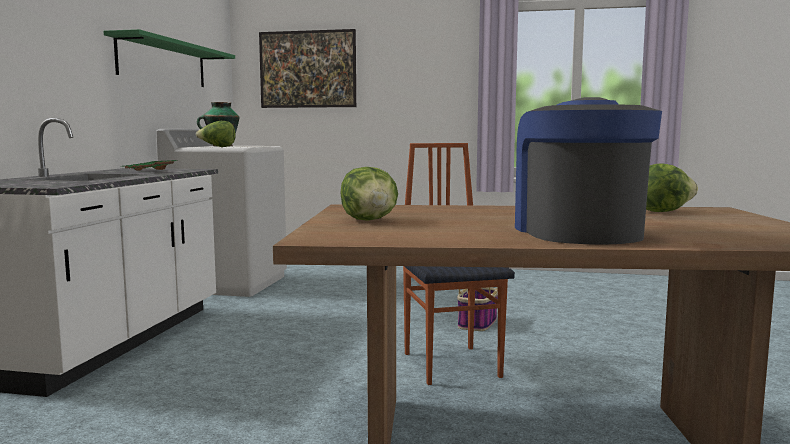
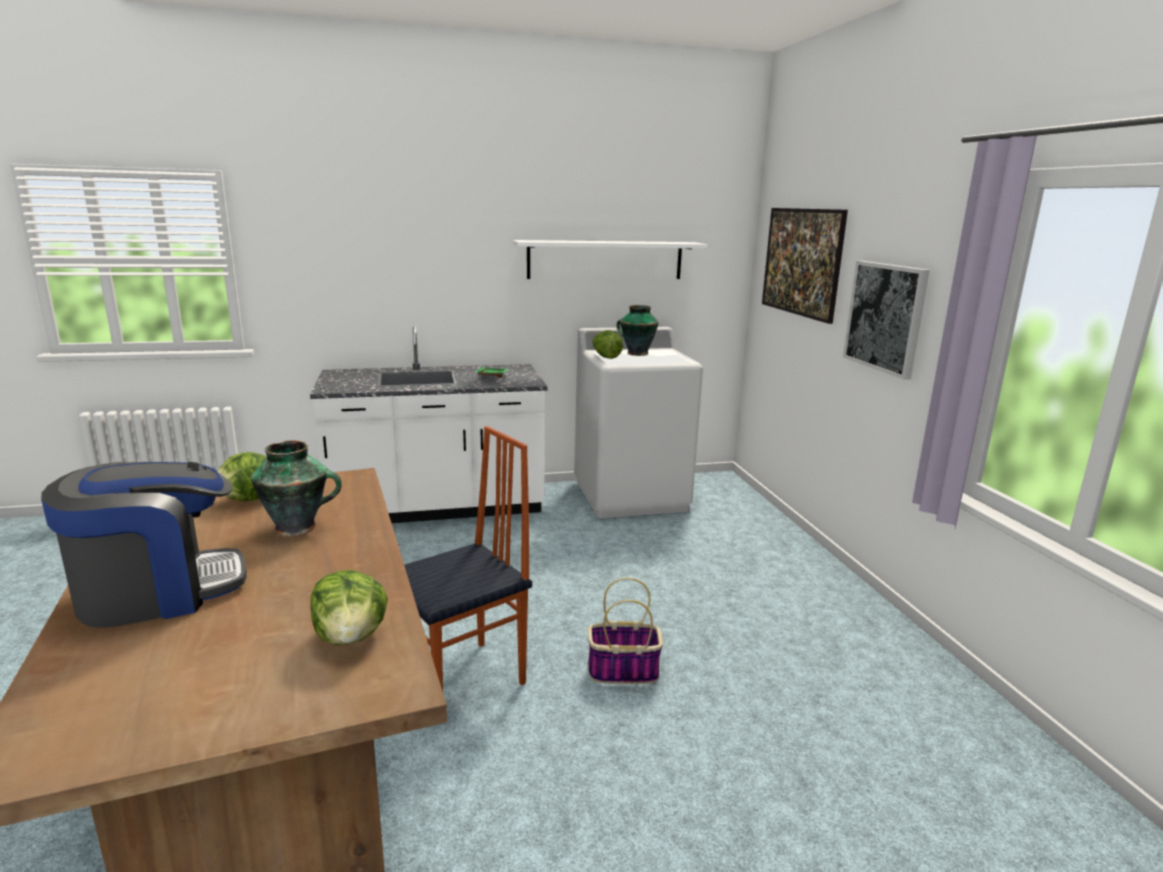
camera: 65 degrees right, 10 degrees up
green shelf [103,29,235,87] -> white shelf [513,240,708,279]
none -> vase [251,441,342,536]
none -> picture [843,261,930,380]

